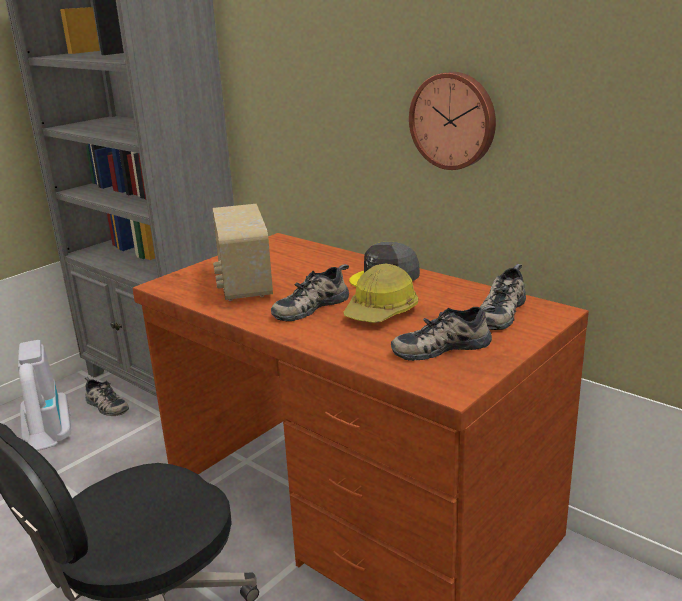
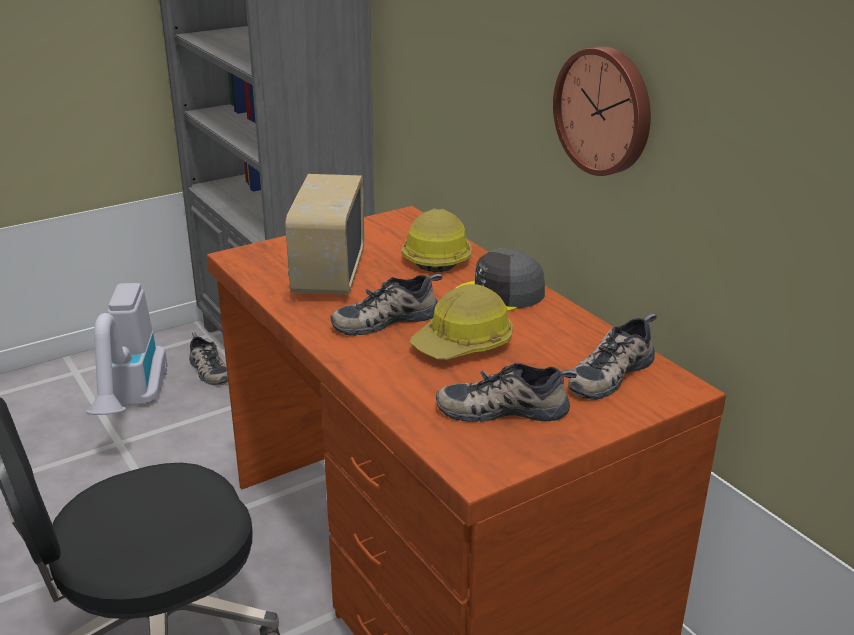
camera: 15 degrees right, 5 degrees up
none -> hard hat [402,209,472,273]

